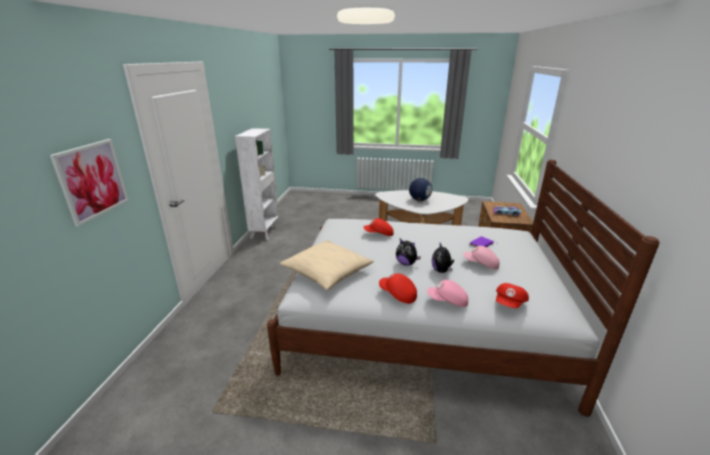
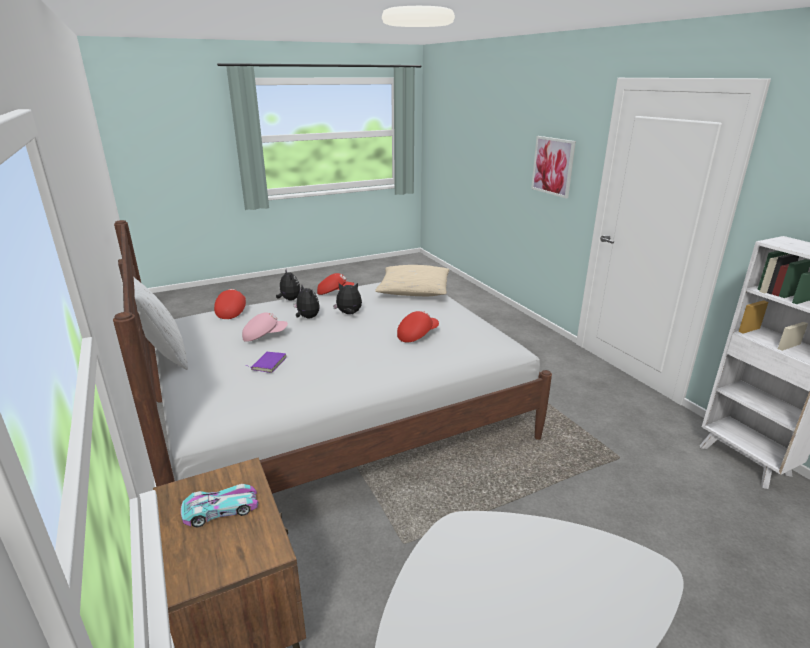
camera: 145 degrees right, 0 degrees up
globe [409,178,432,201] -> none
pink cap [427,280,468,307] -> plush toy [276,270,300,301]
none -> white pillow [121,277,188,370]

